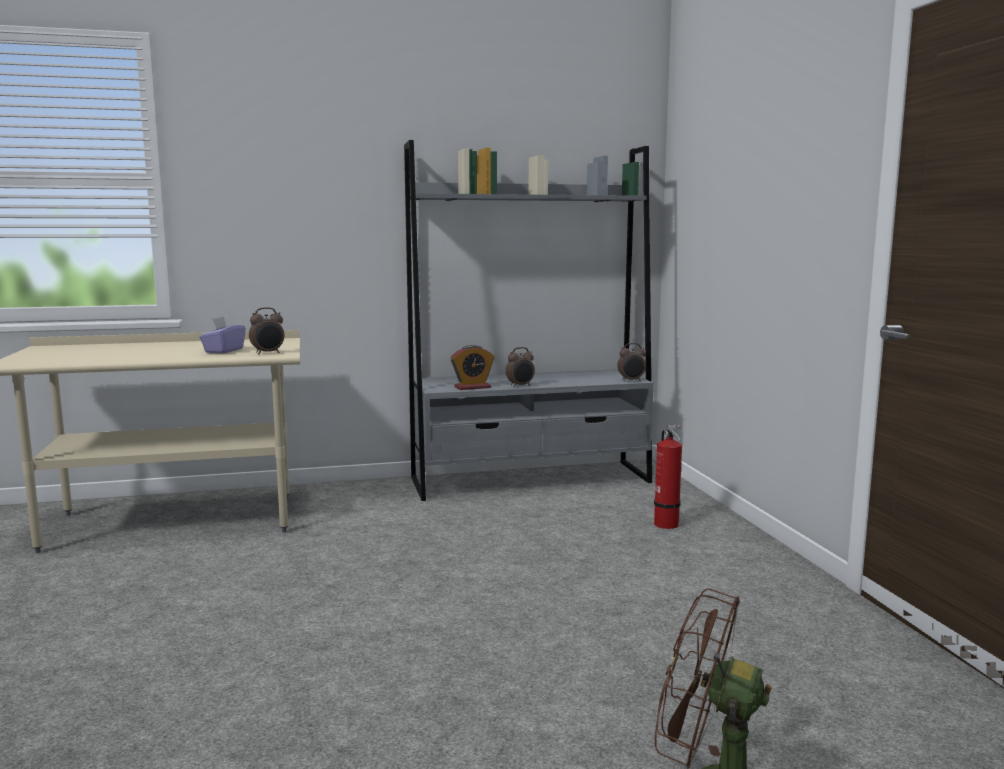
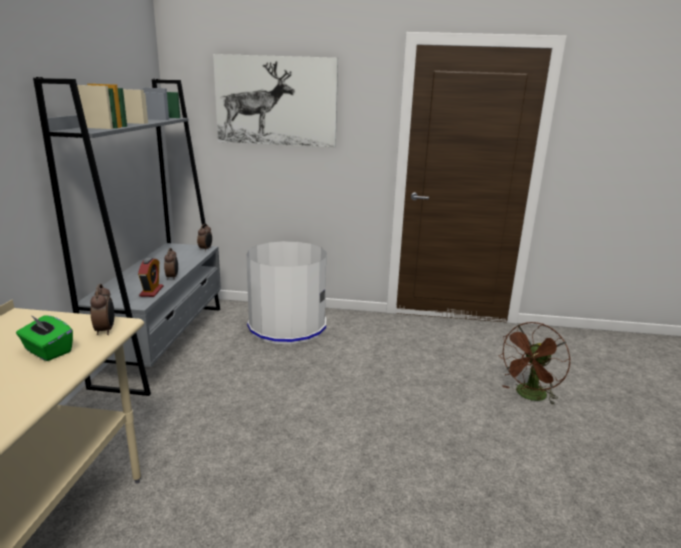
camera: 70 degrees left, 10 degrees up
purple tissue box [199,316,246,353] -> green tissue box [16,314,73,361]
fire extinguisher [654,424,682,529] -> white trash can [246,241,327,344]
none -> picture [213,54,338,147]

